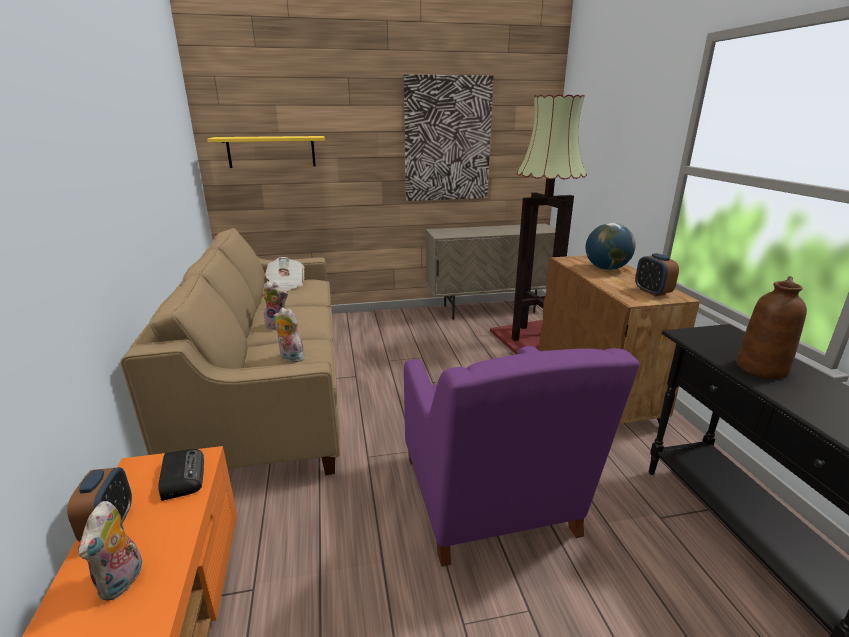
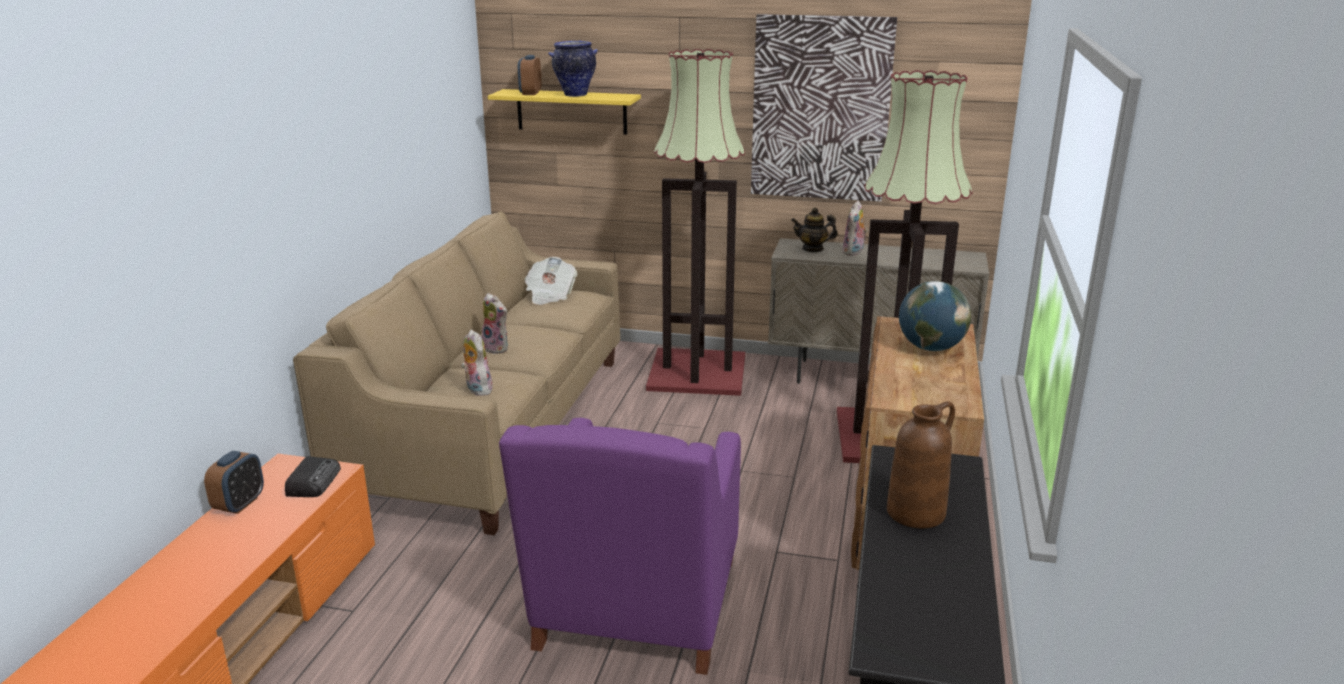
camera: 25 degrees right, 0 degrees up
plush toy [78,501,142,601] -> plush toy moved to [842,201,868,256]
alarm clock [635,253,679,296] -> alarm clock moved to [518,55,541,95]
none -> vase [548,41,598,97]
none -> floor lamp [646,49,745,396]
none -> teapot [791,207,838,252]

